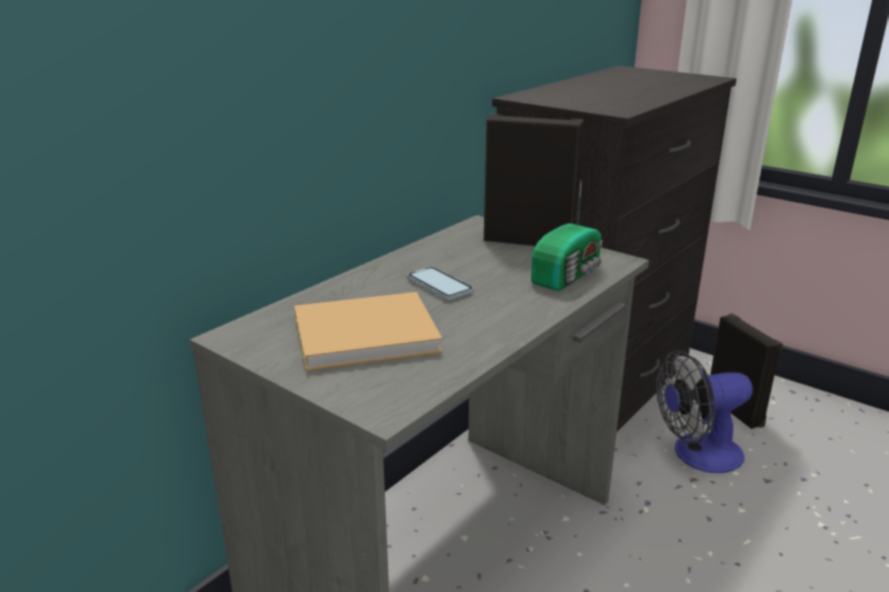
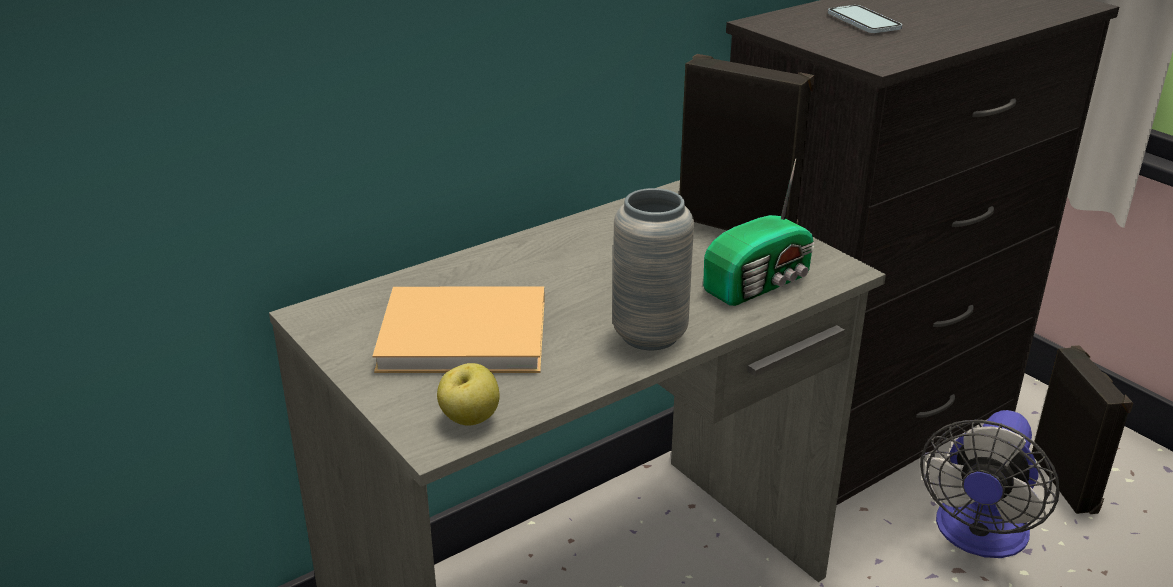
camera: 15 degrees right, 5 degrees up
phone [407,267,474,300] -> phone moved to [828,5,902,33]
fan [656,350,753,473] -> fan turned 60 degrees counterclockwise [920,410,1059,558]
none -> apple [437,363,500,426]
none -> grey vase [612,188,694,350]

